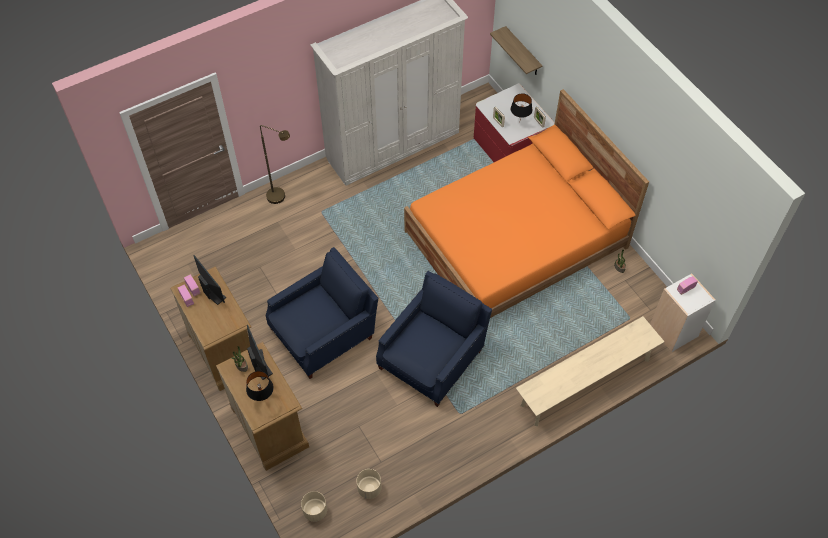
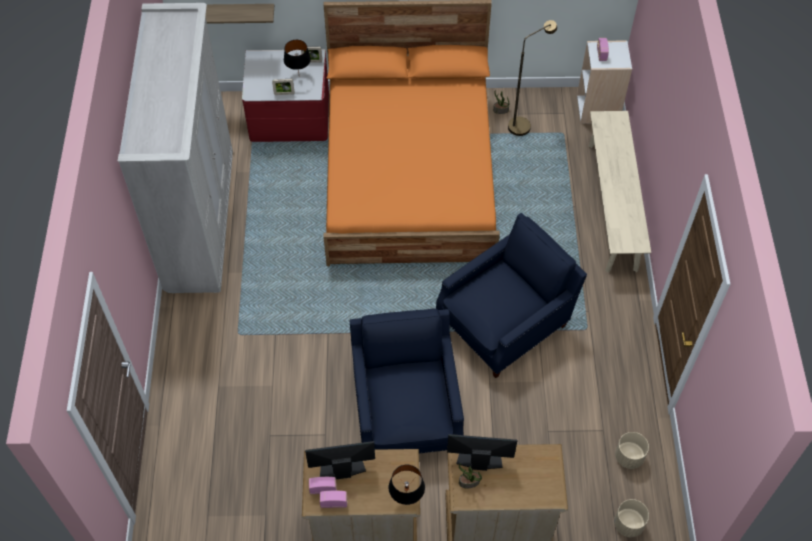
camera: 60 degrees left, 0 degrees up
black table lamp [246,371,274,401] -> black table lamp moved to [389,465,425,505]
brown floor lamp [260,125,290,204] -> brown floor lamp moved to [508,20,557,136]
blue armchair [376,271,492,407] -> blue armchair turned 75 degrees clockwise [436,213,587,378]

